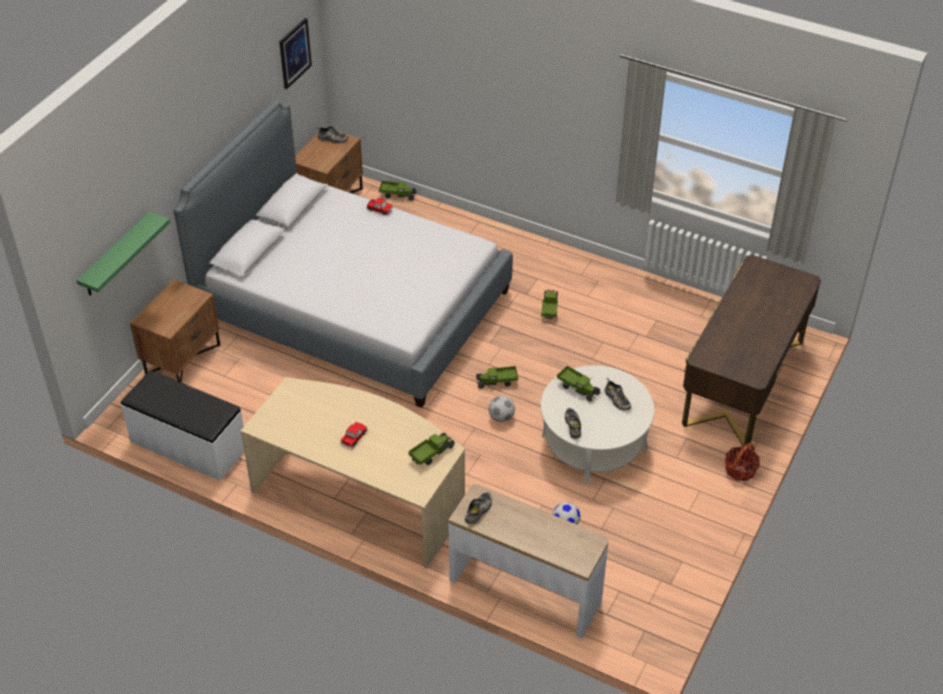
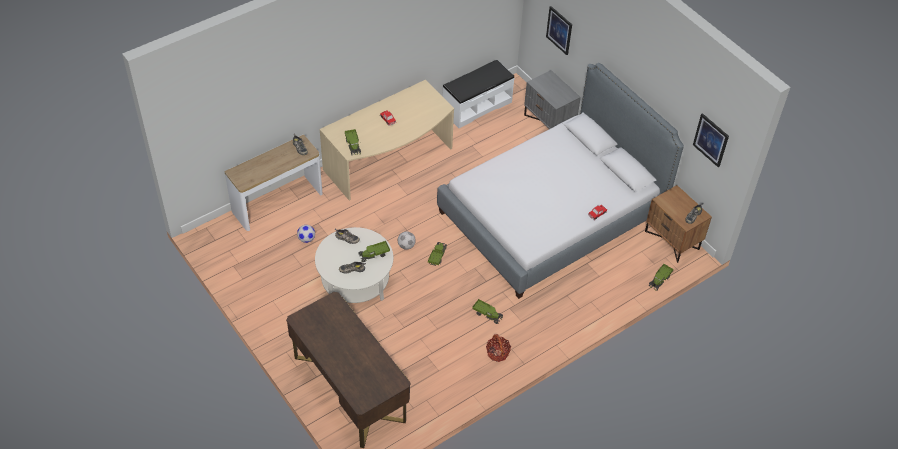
camera: 115 degrees right, 5 degrees up
green shelf [76,212,170,296] -> picture [546,6,572,55]
brown nightstand [130,279,220,383] -> grey nightstand [524,70,581,129]
basket [725,443,760,481] -> basket moved to [486,334,511,362]

